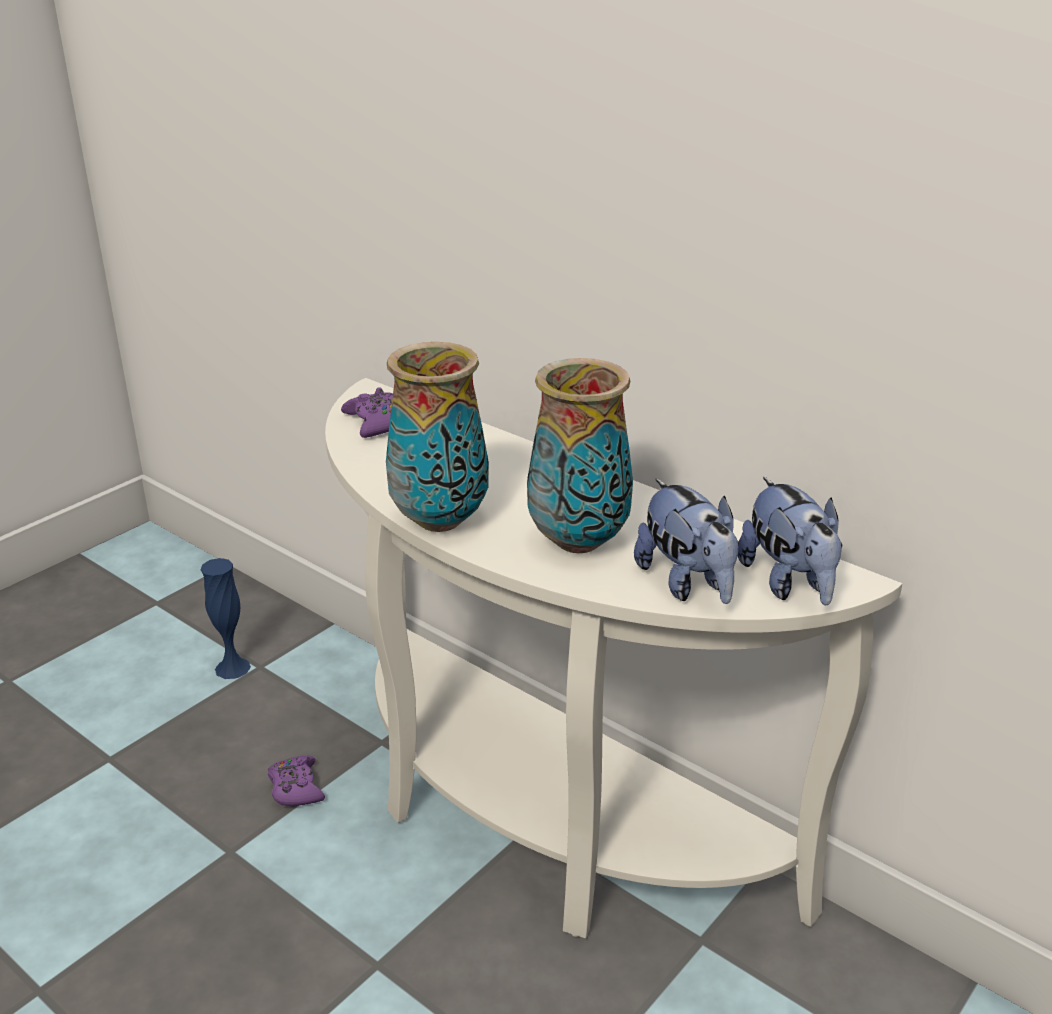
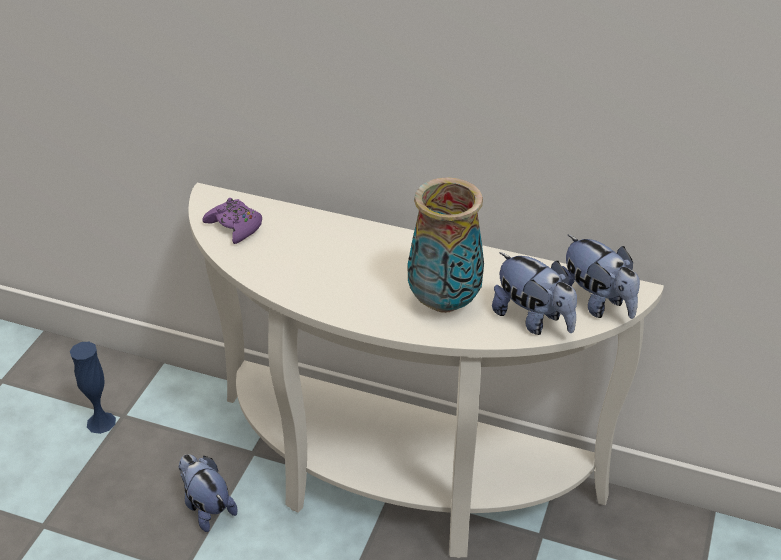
camera: 20 degrees left, 10 degrees up
purple game controller [268,756,325,807] -> plush toy [178,454,238,532]
vase [386,342,489,532] -> none

